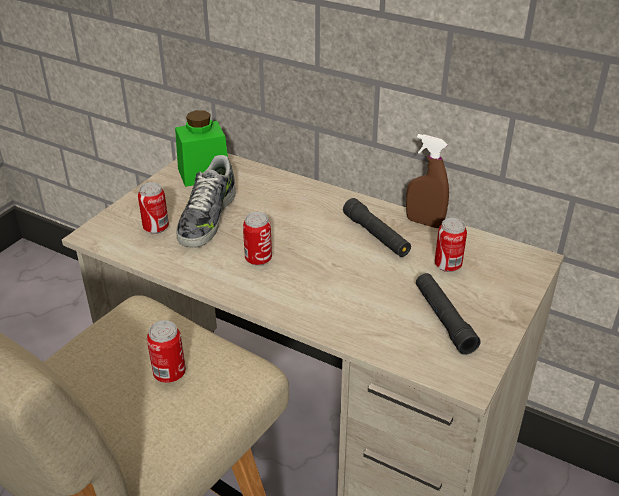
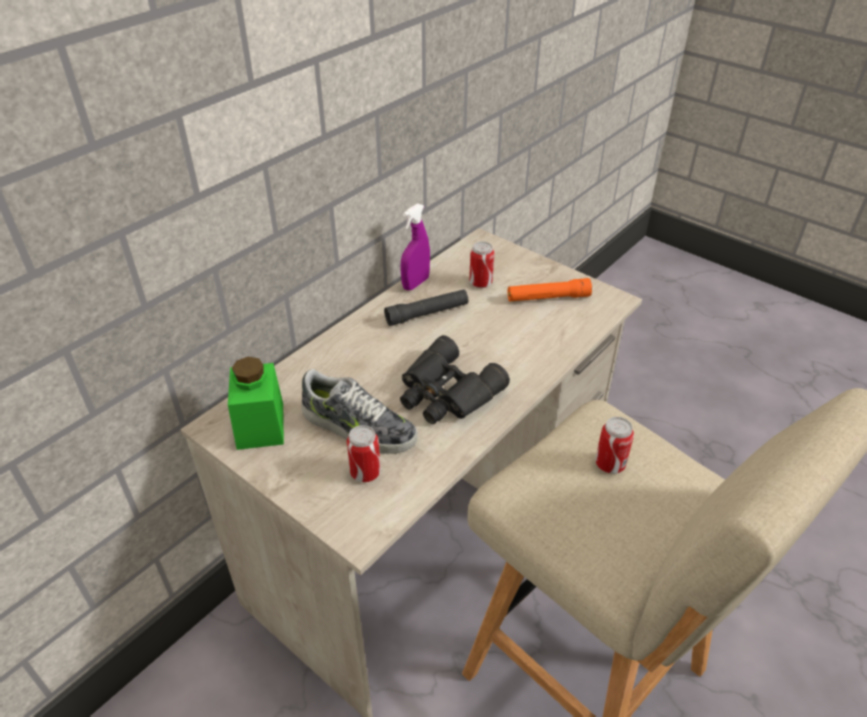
camera: 80 degrees left, 5 degrees up
can [243,212,272,266] -> black binoculars [400,335,510,424]
brown spray bottle [406,134,449,228] -> purple spray bottle [401,203,430,291]
black flashlight [416,273,481,355] -> orange flashlight [507,278,592,301]

